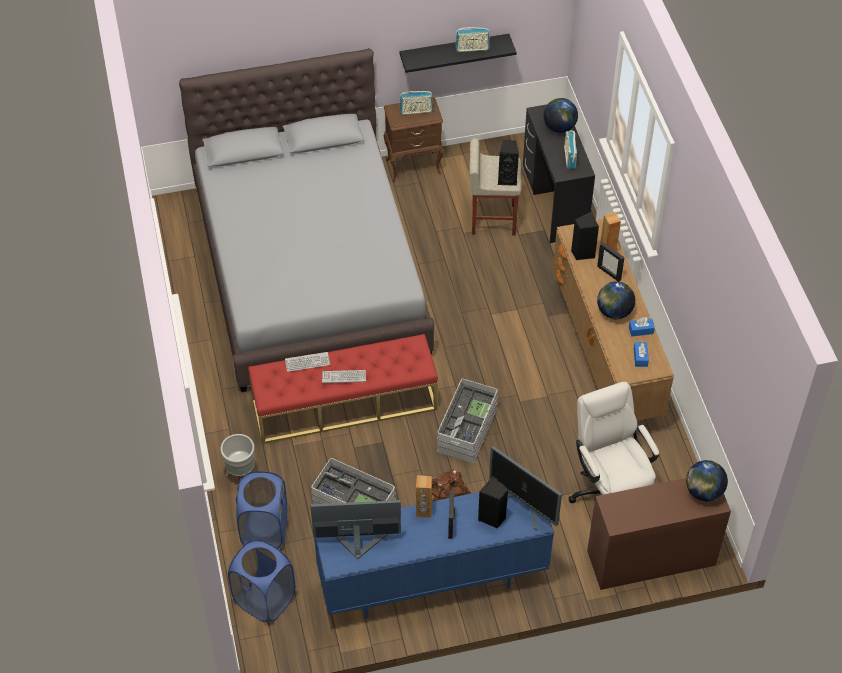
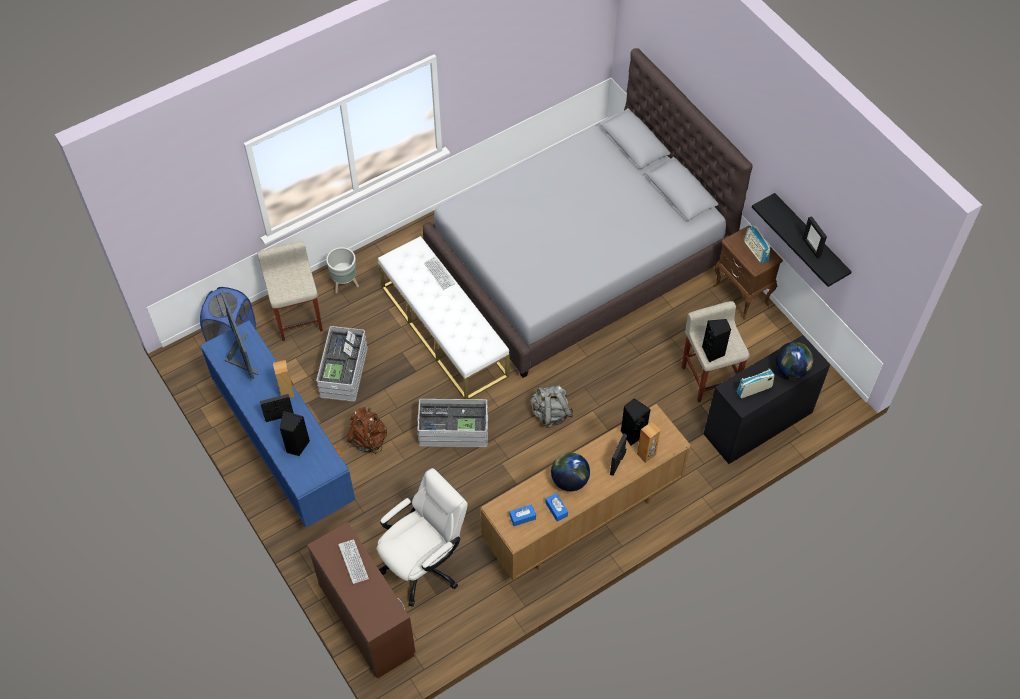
camera: 70 degrees right, 5 degrees up
blue laundry basket [236,471,287,549] -> beige stool [257,241,323,341]
red bench [248,334,438,444] -> white bench [378,236,509,399]
keyboard [322,370,366,383] -> keyboard moved to [338,539,369,584]
radio [455,27,490,52] -> picture frame [802,216,827,259]
monitor [489,446,562,530] -> none
globe [686,460,728,501] -> none
none -> grey backpack [531,385,574,428]

